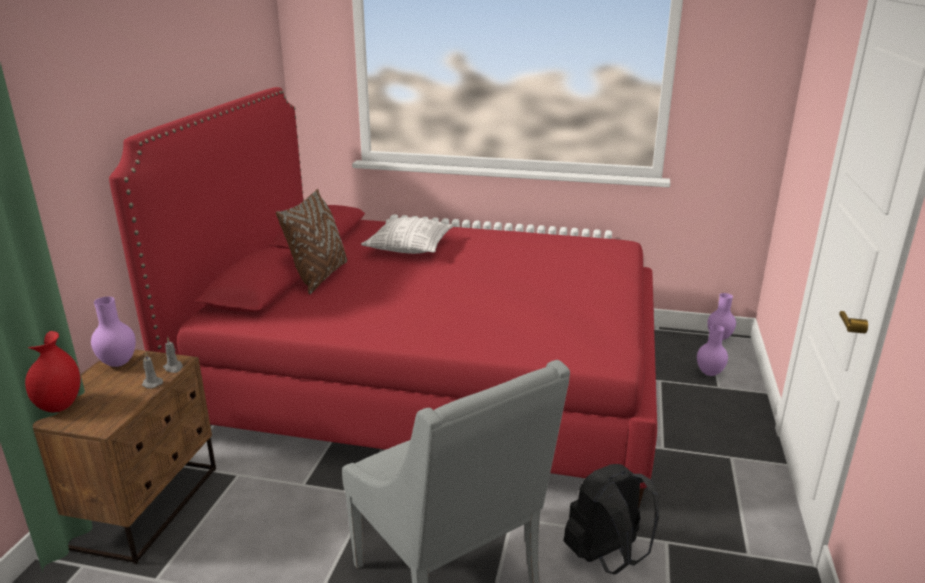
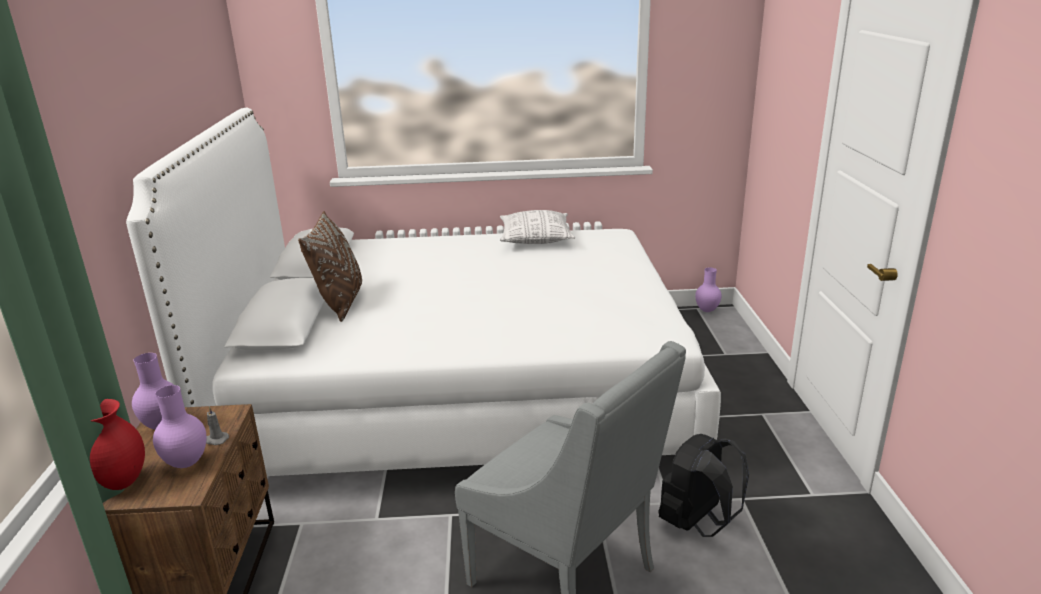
camera: 15 degrees left, 0 degrees up
red bed [109,87,657,508] -> white bed [126,108,721,476]
grey candle [163,337,183,373] -> none
pillow [361,218,454,254] -> pillow moved to [500,210,575,244]
purple vase [697,325,728,376] -> purple vase moved to [153,385,206,468]

